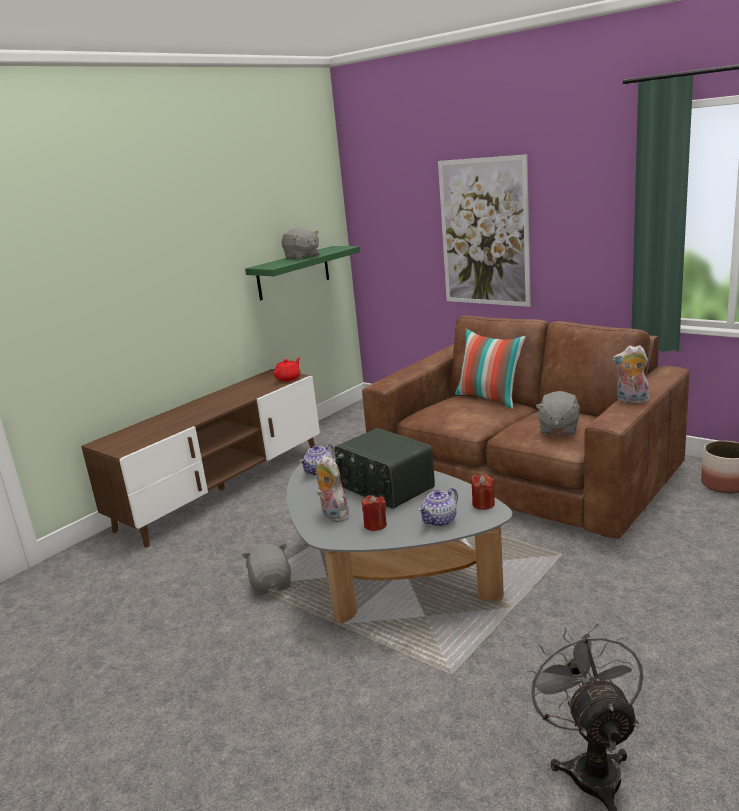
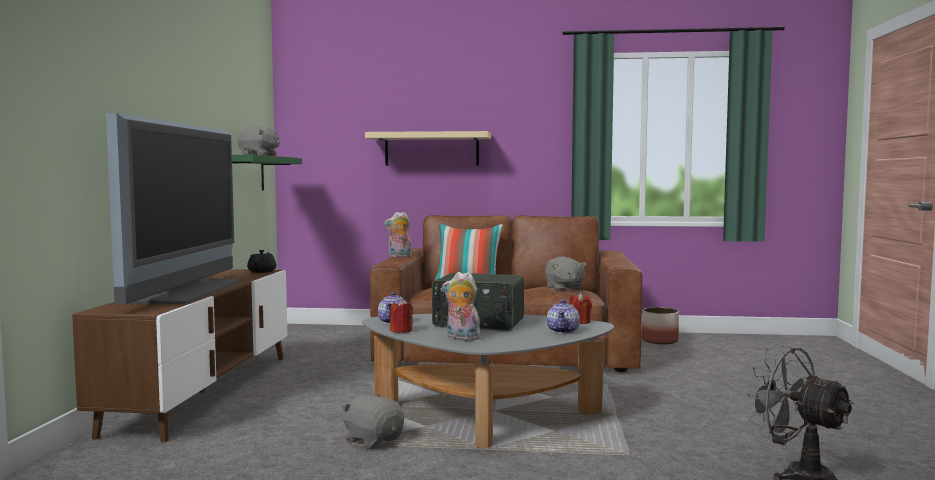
camera: 35 degrees left, 15 degrees down
red teapot [273,357,300,381] -> black teapot [247,250,277,273]
red candle [362,495,387,531] -> red candle moved to [390,299,413,333]
picture [438,154,531,307] -> beige shelf [365,131,491,166]
plush toy [613,345,649,405] -> plush toy moved to [384,212,412,257]
none -> television [106,113,240,305]

